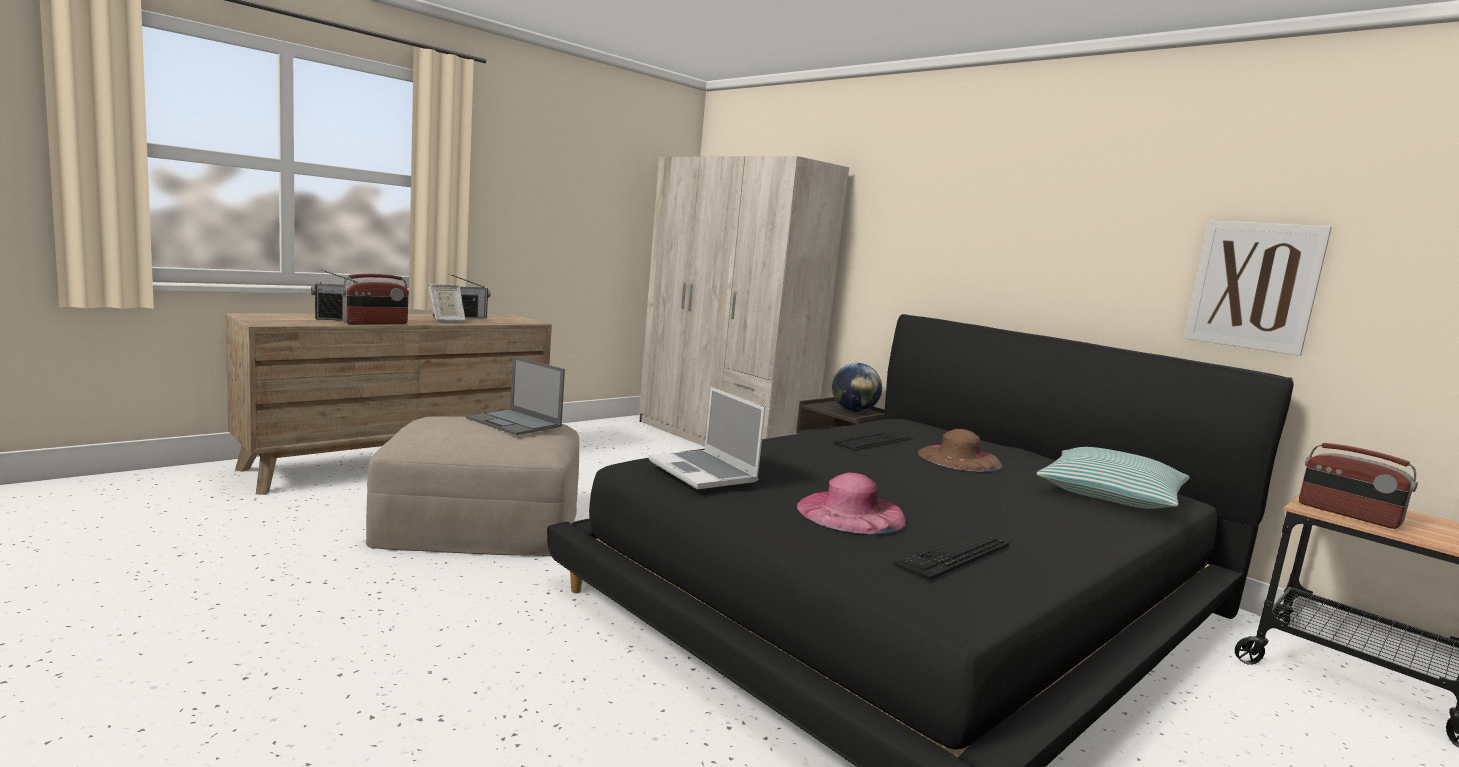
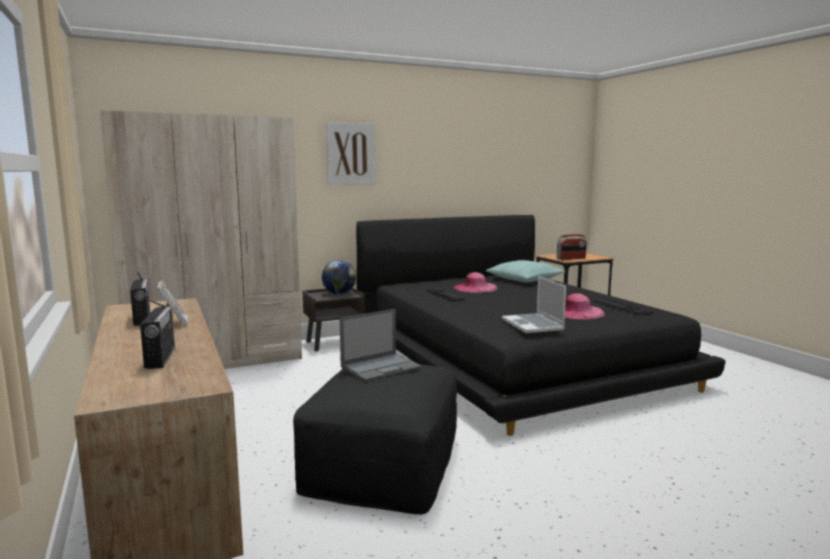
camera: 70 degrees left, 0 degrees up
radio [341,274,409,324] -> none
beige ottoman [366,416,579,556] -> black ottoman [293,364,457,515]
laptop [649,387,765,489] -> laptop turned 90 degrees clockwise [502,276,566,333]
brown hat [918,429,1003,472] -> pink hat [454,272,498,293]
picture [1184,220,1332,356] -> picture moved to [326,122,375,185]

